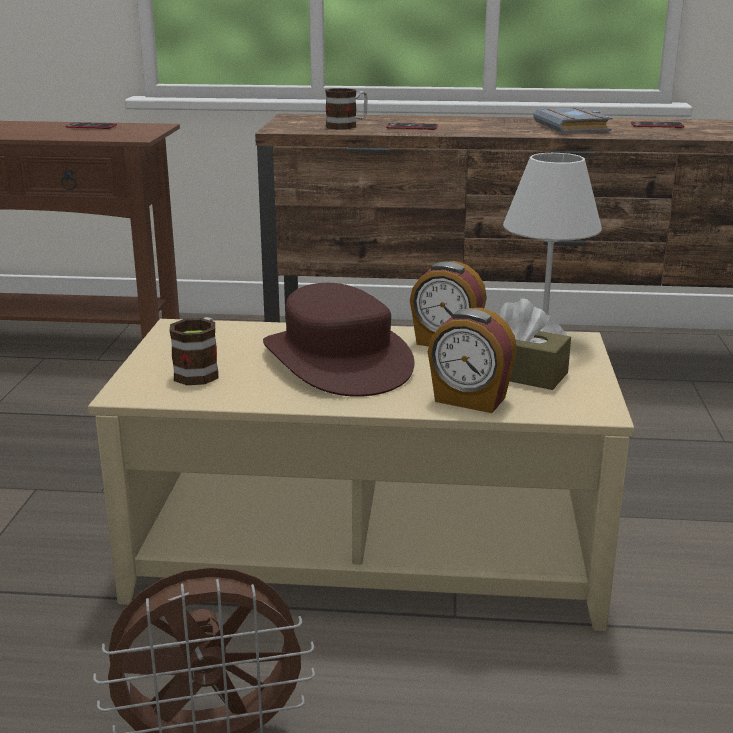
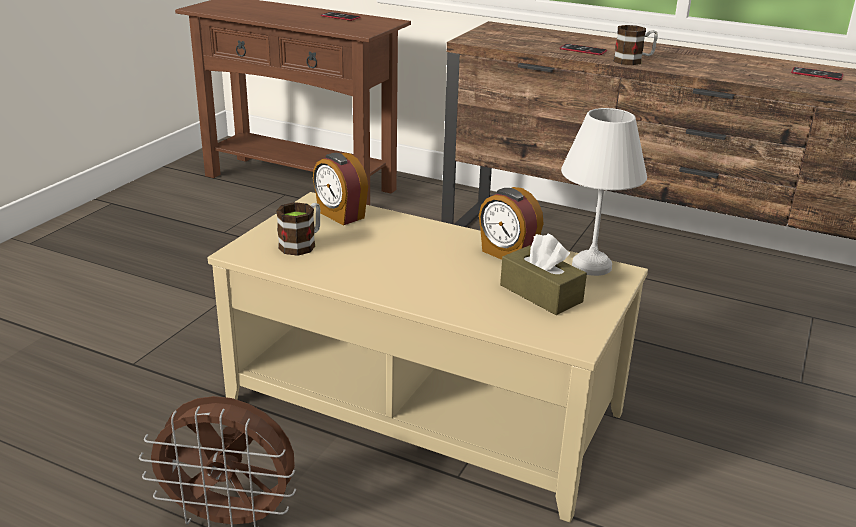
camera: 20 degrees right, 5 degrees up
brown hat [263,283,415,397] -> none
mug [325,88,368,129] -> mug moved to [613,25,658,65]
alarm clock [428,308,517,413] -> alarm clock moved to [313,153,368,226]
grey book [533,107,613,133] -> none

